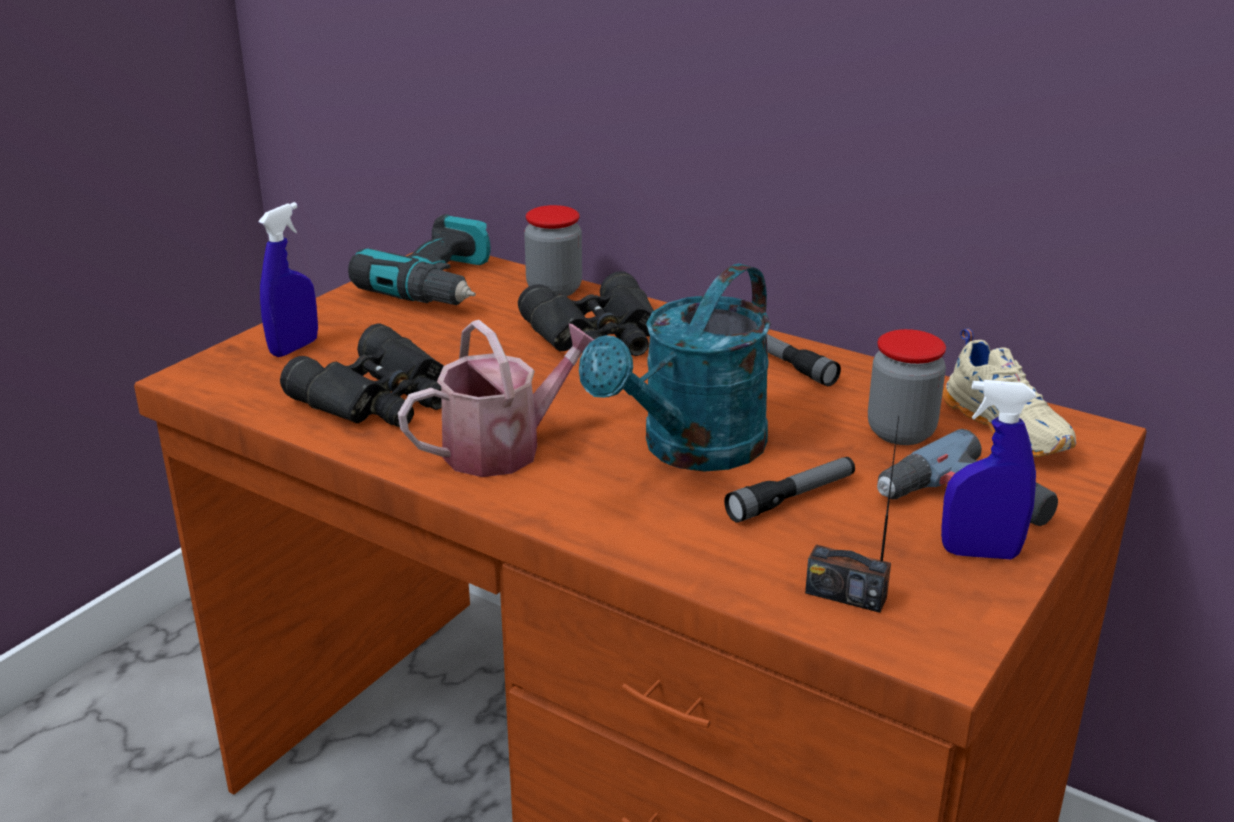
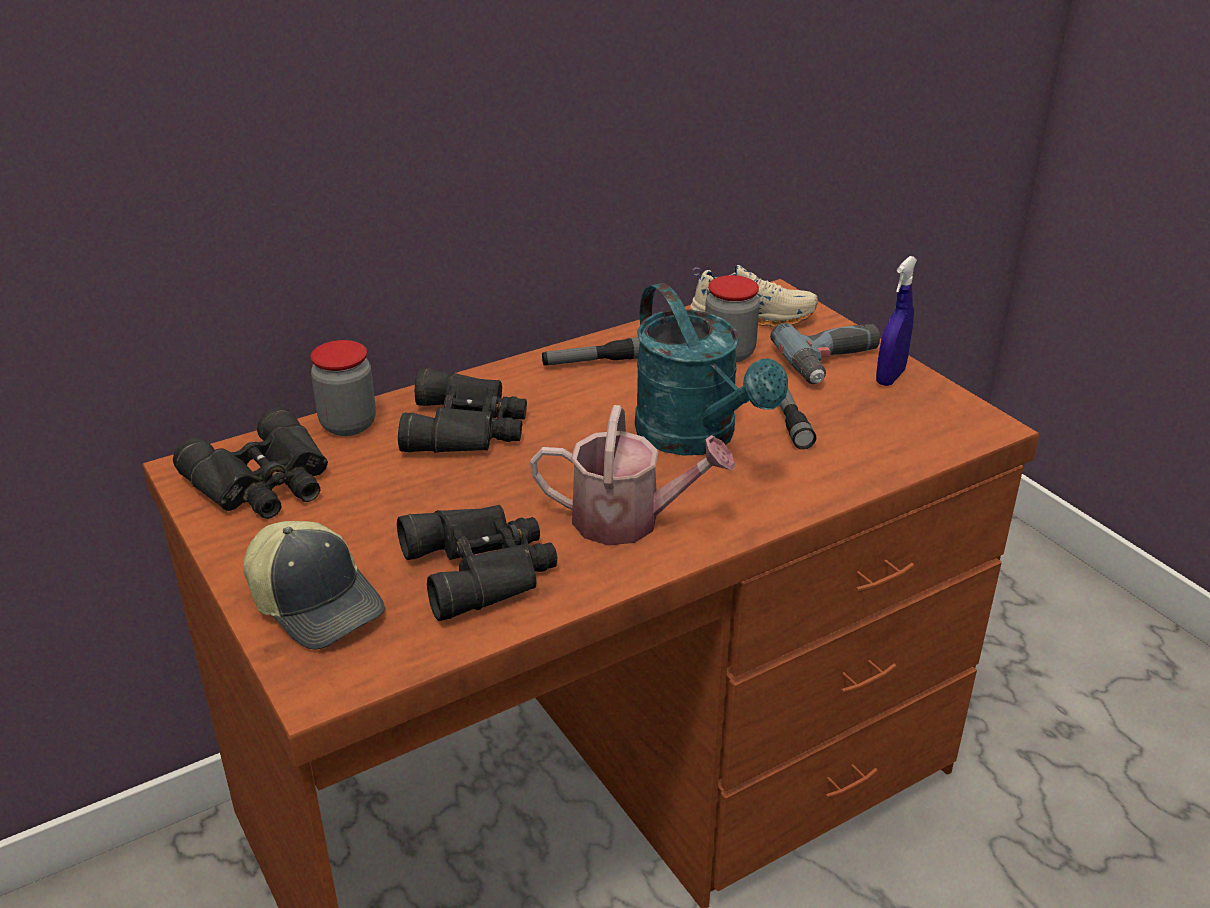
camera: 65 degrees left, 5 degrees up
blue spray bottle [258,202,318,357] -> cap [243,521,385,650]
power drill [348,214,490,305] -> black binoculars [173,407,328,519]
watering can [398,320,594,477] -> watering can turned 105 degrees clockwise [530,405,736,546]
radio [805,415,899,613] -> none

